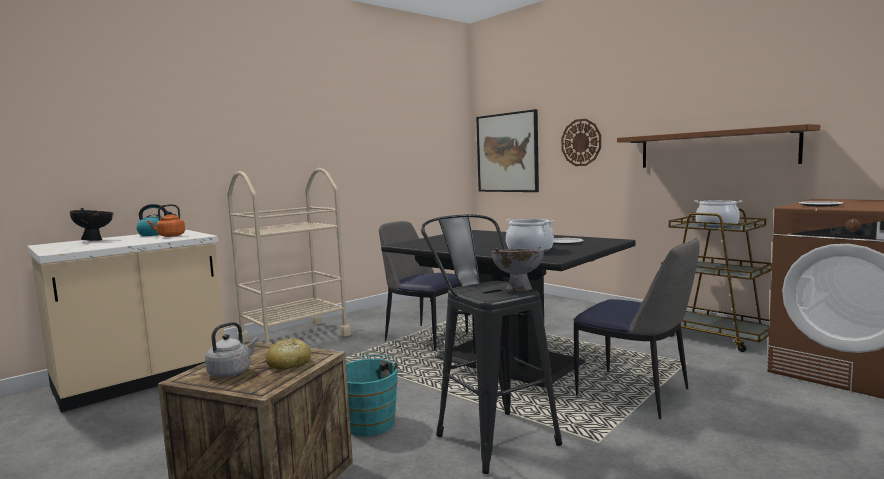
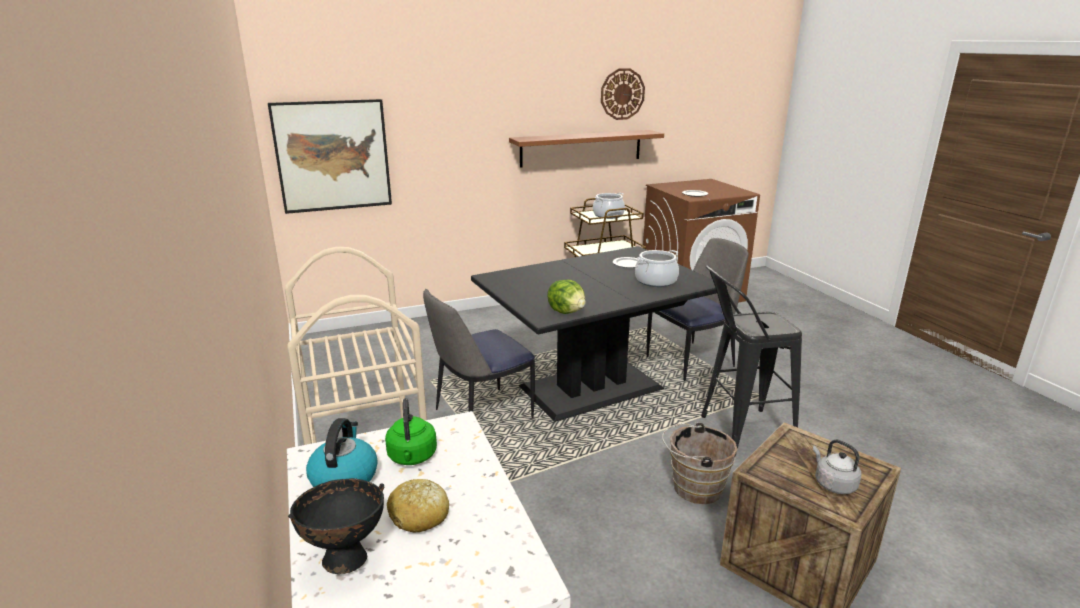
camera: 70 degrees left, 15 degrees up
orange kettle [147,204,185,237] -> green kettle [385,398,437,465]
bread [266,338,311,370] -> bread moved to [387,479,449,532]
turquoise bucket [346,355,401,436] -> brown bucket [662,422,737,504]
grey bowl [491,246,544,291] -> none
wall clock [561,119,601,166] -> wall clock moved to [601,68,645,120]
none -> lettuce [547,279,586,314]

